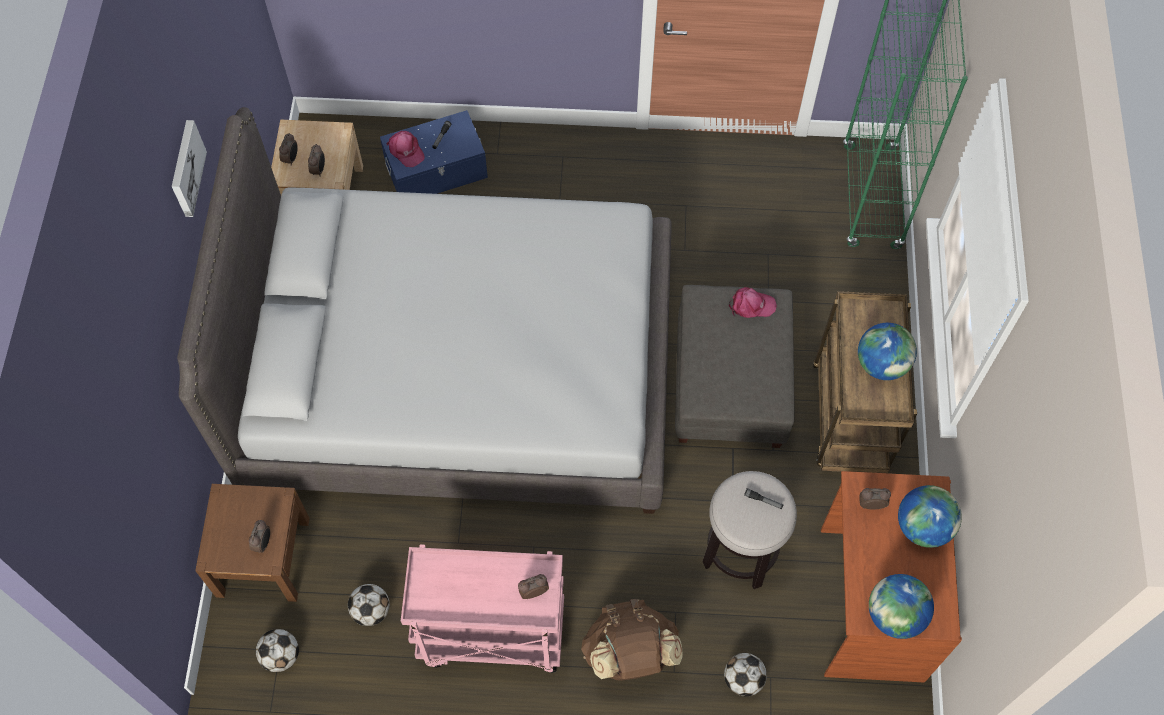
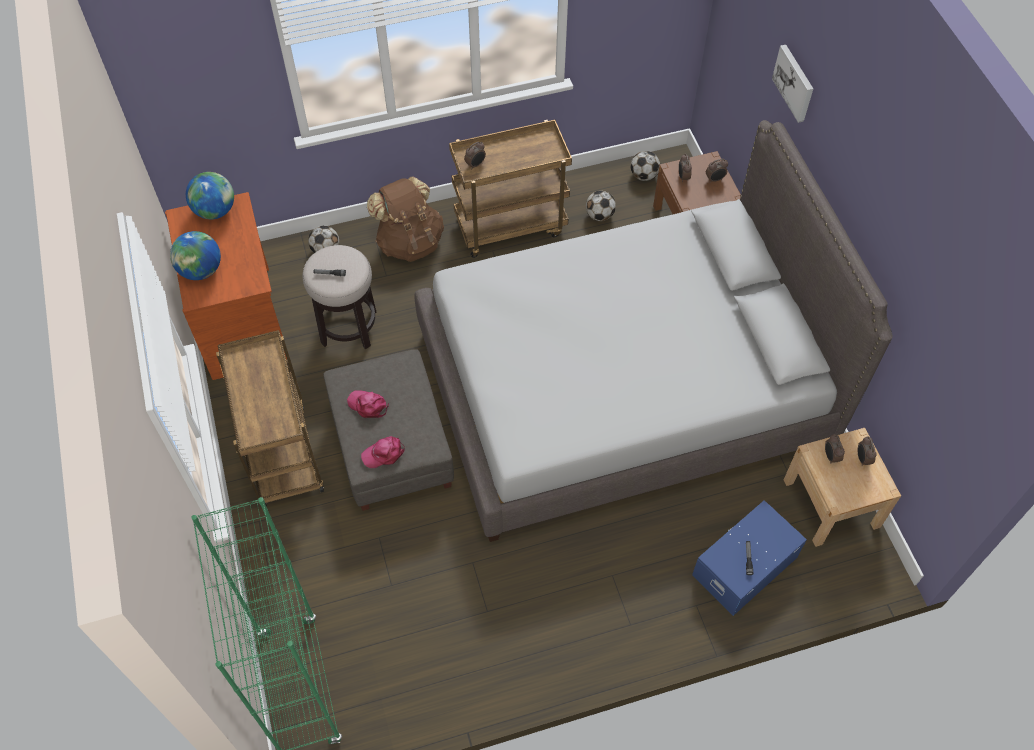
camera: 160 degrees right, 5 degrees down
picture [172,120,207,217] -> picture moved to [772,45,813,123]
pink cap [386,131,425,167] -> pink cap moved to [347,391,389,418]
pink cart [401,544,564,673] -> brown cart [449,120,572,258]
globe [858,323,917,380] -> none
alarm clock [859,488,891,509] -> alarm clock moved to [706,159,728,183]

